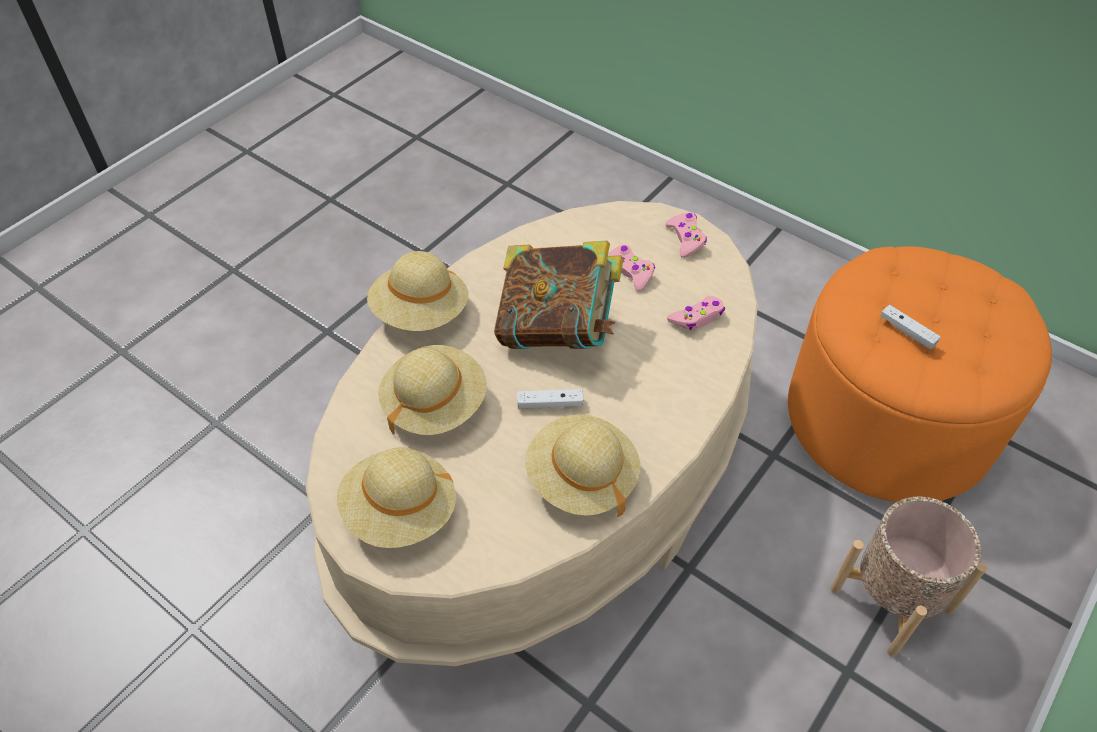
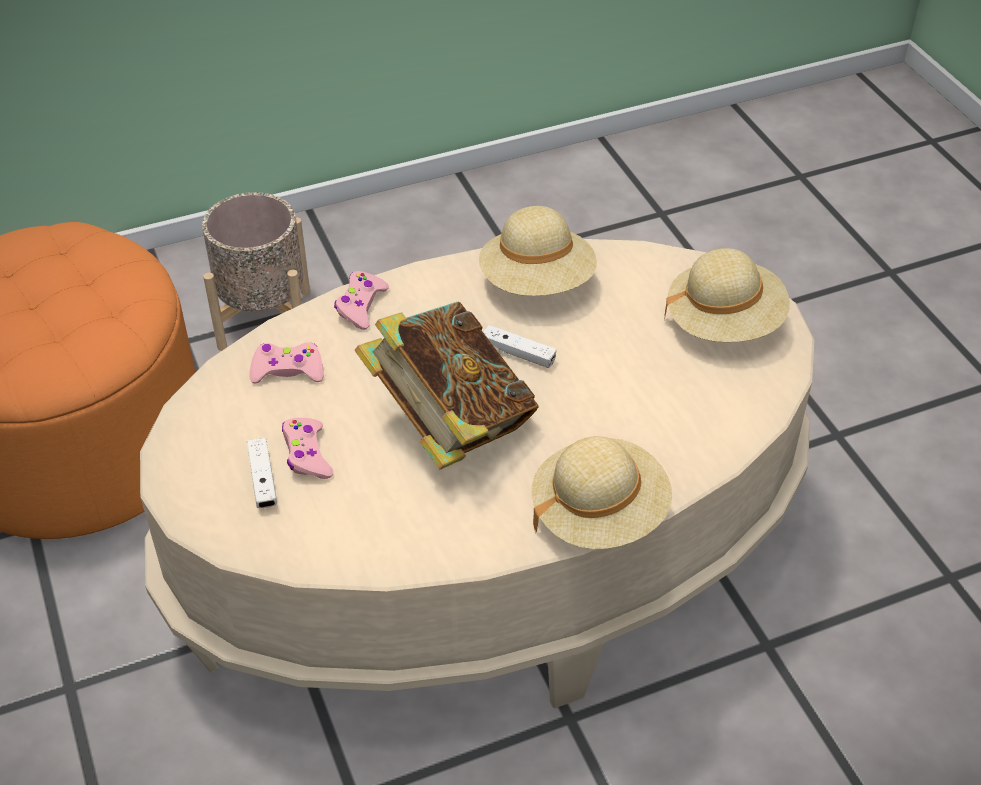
camera: 150 degrees left, 5 degrees down
beige hat [378,345,487,435] -> none
pink game controller [665,212,707,258] -> pink game controller moved to [334,271,389,330]
white game controller [880,305,941,350] -> white game controller moved to [247,438,277,508]

